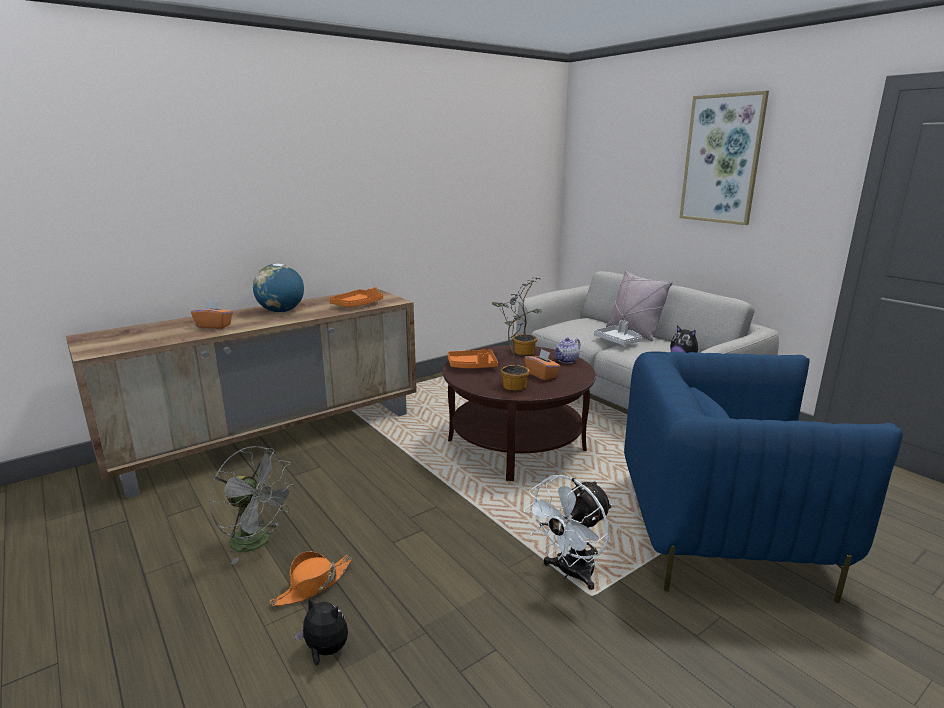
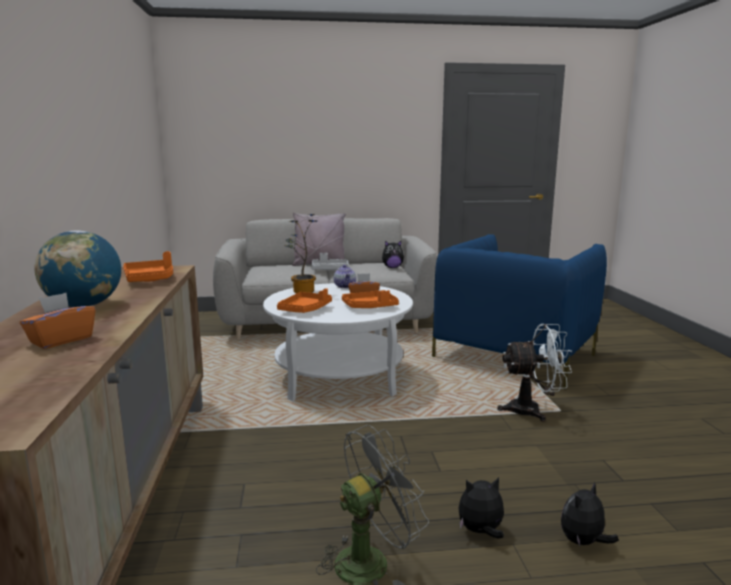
camera: 60 degrees left, 5 degrees down
orange hat [269,551,352,606] -> plush toy [459,477,504,539]
brown coffee table [443,345,596,481] -> white coffee table [263,283,413,401]
potted plant [492,301,542,391] -> orange tray [342,290,399,308]
white fan [524,475,612,590] -> white fan turned 75 degrees counterclockwise [497,324,572,422]
picture [679,91,769,225] -> none

